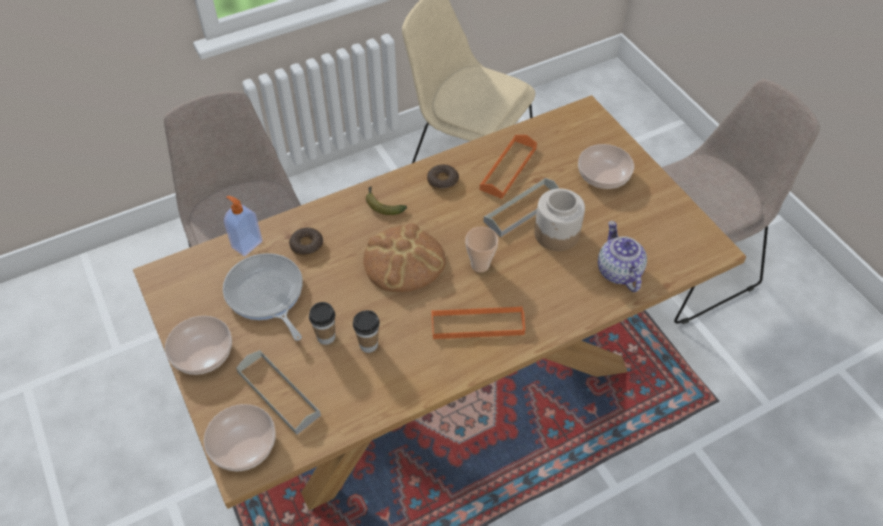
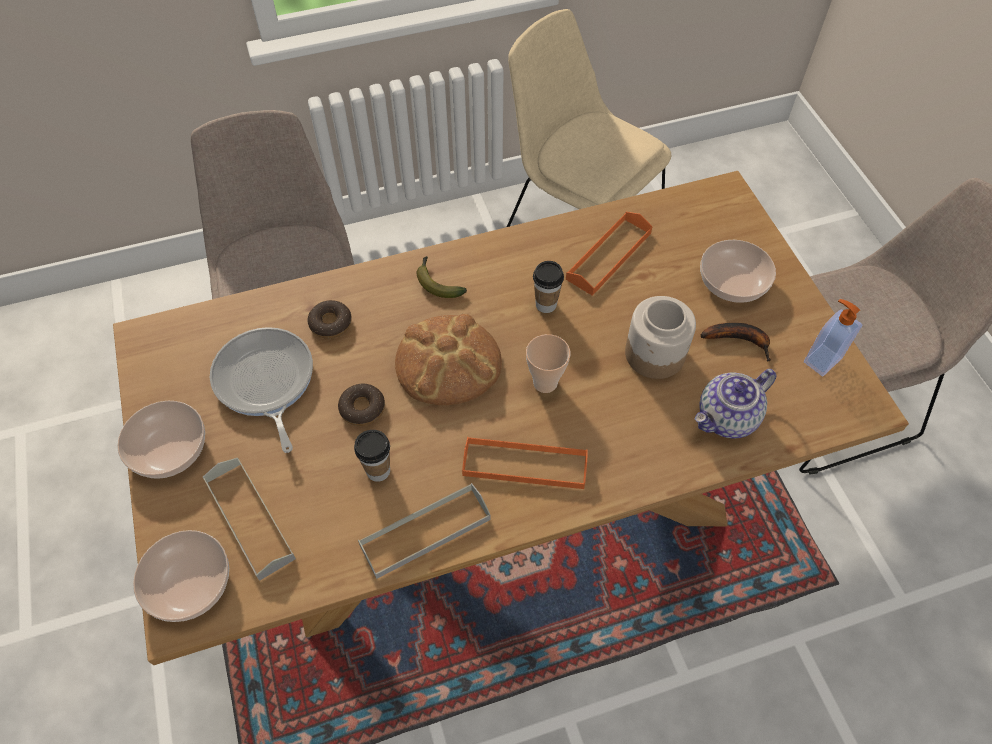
camera: 10 degrees right, 5 degrees up
soap dispenser [224,196,262,256] -> soap dispenser moved to [804,299,862,376]
cup [309,302,335,345] -> cup moved to [533,261,564,313]
donut [427,164,459,191] -> donut moved to [338,384,385,426]
grey tray [484,178,559,237] -> grey tray moved to [358,483,491,579]
teapot [598,221,647,292] -> teapot turned 120 degrees counterclockwise [695,369,777,438]
none -> banana [701,323,772,361]

